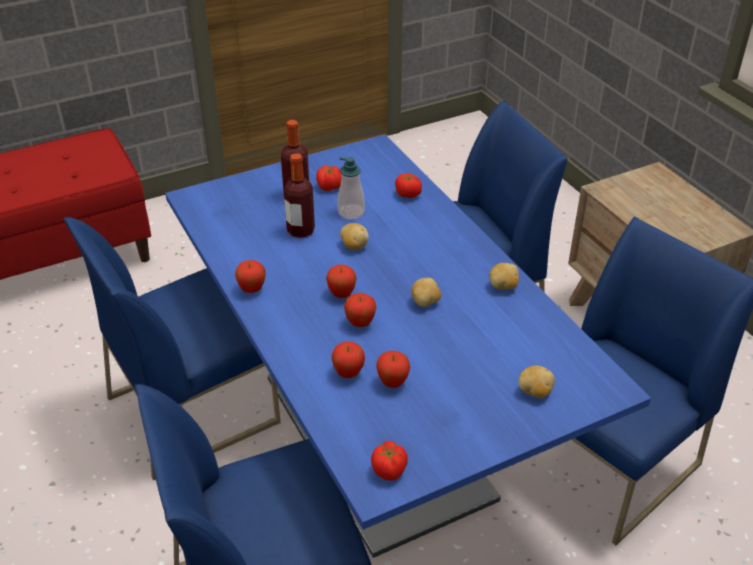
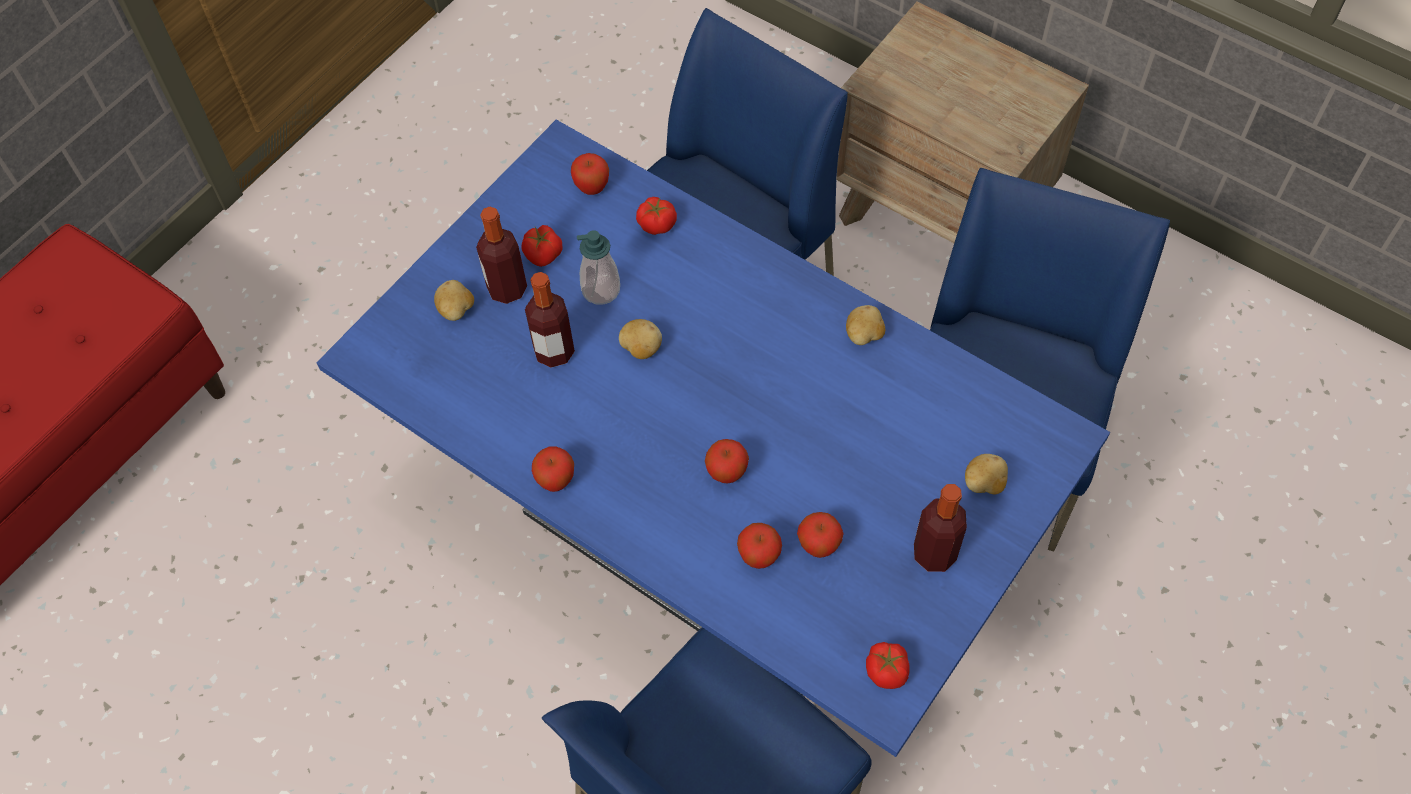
camera: 25 degrees left, 20 degrees up
blue chair [64,217,281,480] -> none
apple [326,265,357,298] -> apple moved to [571,153,609,195]
potato [411,278,441,307] -> potato moved to [434,280,474,321]
none -> bottle [914,484,967,572]

